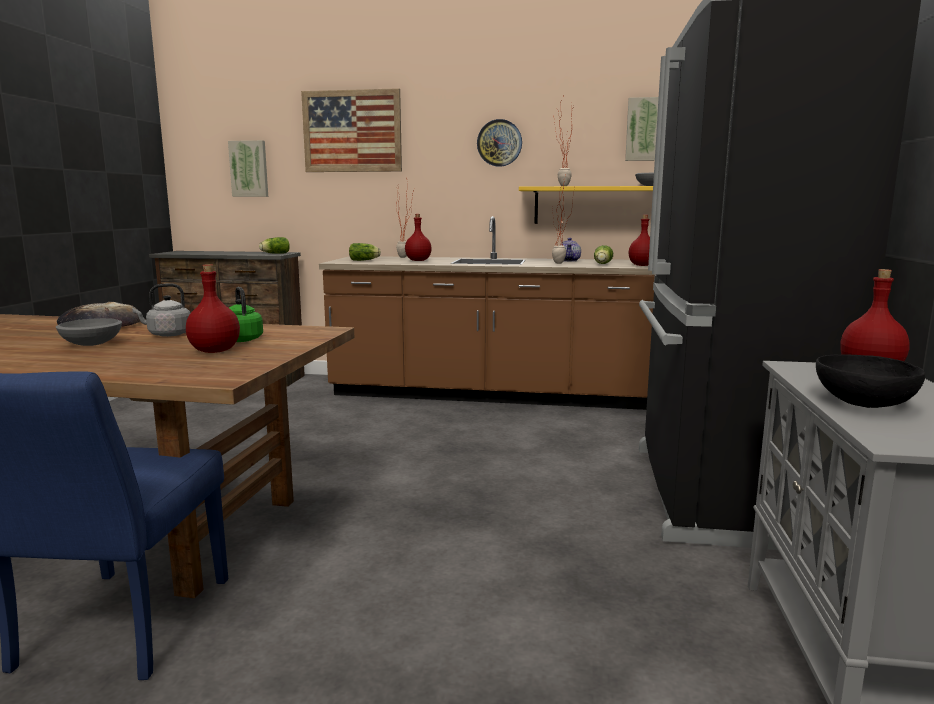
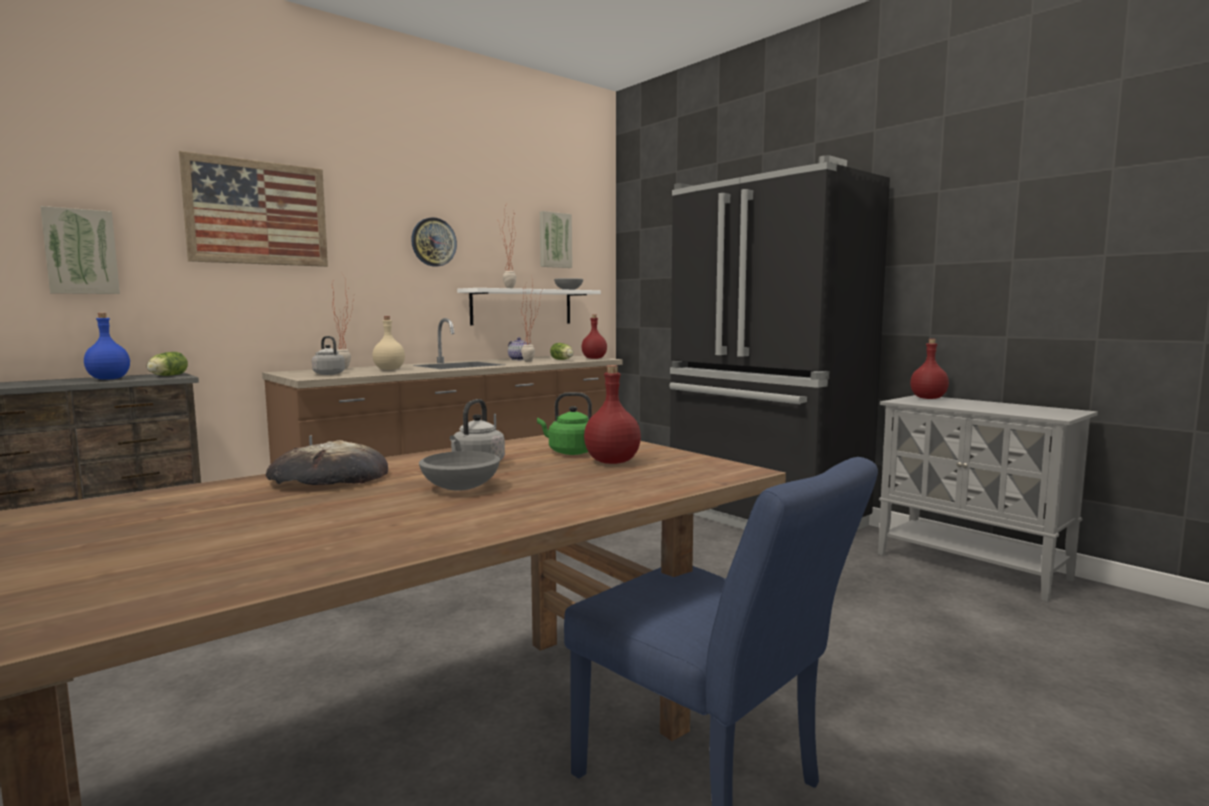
camera: 50 degrees left, 5 degrees down
lettuce [349,243,381,261] -> grey kettle [312,336,345,375]
red bottle [405,214,432,261] -> beige bottle [372,316,405,370]
yellow shelf [519,186,653,224] -> white shelf [457,288,601,325]
black bowl [816,354,925,408] -> none
none -> blue bottle [84,313,130,380]

